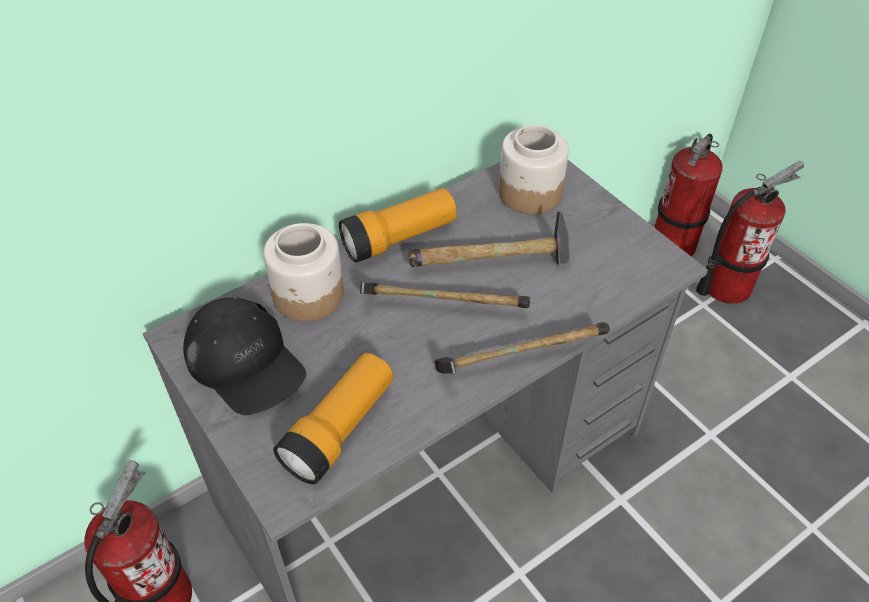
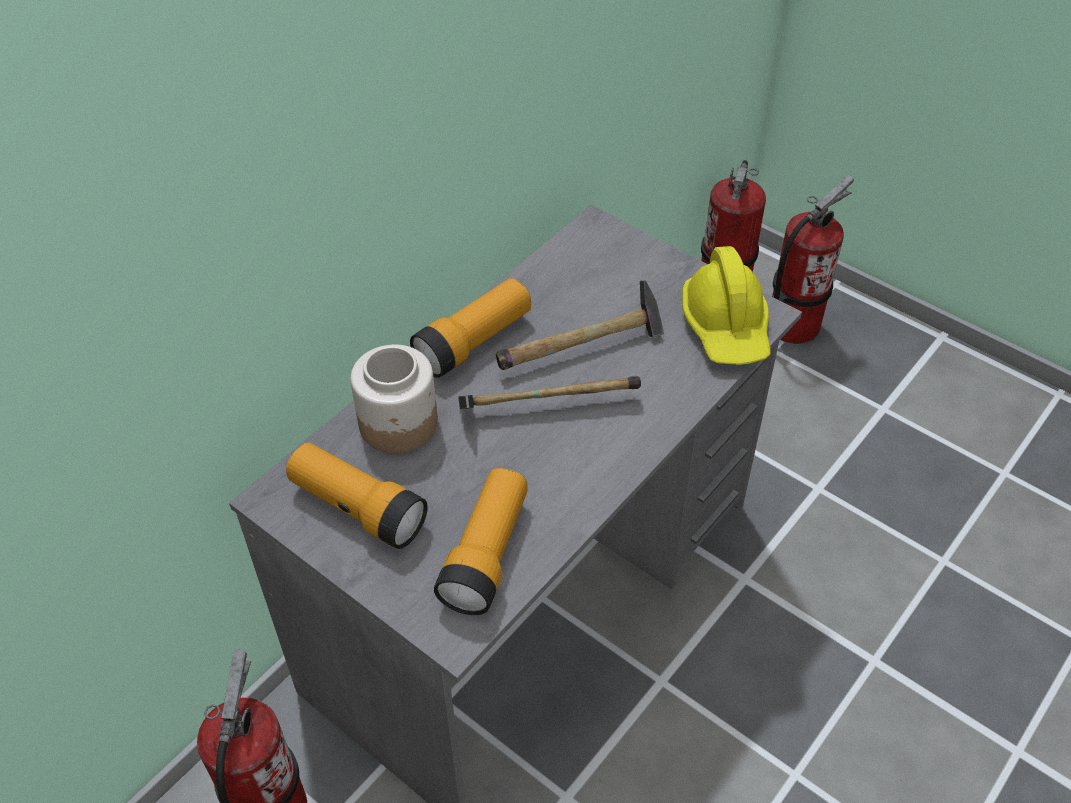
camera: 15 degrees left, 0 degrees up
black cap [183,297,306,415] -> flashlight [286,442,428,549]
hammer [434,322,610,374] -> none
jar [499,125,569,214] -> none
none -> yellow hard hat [682,246,771,365]

